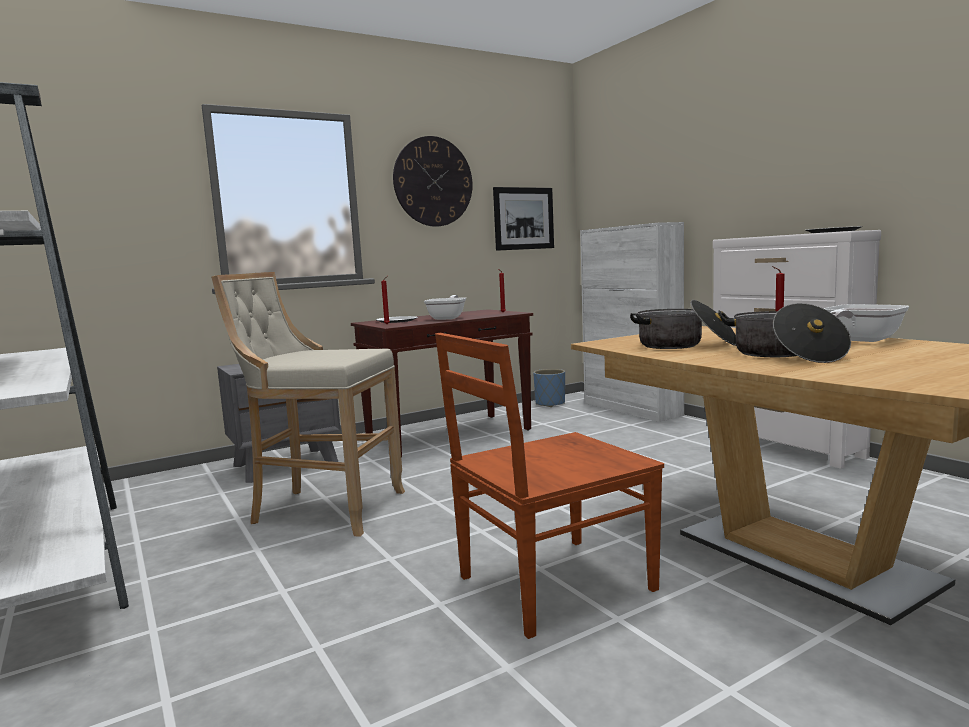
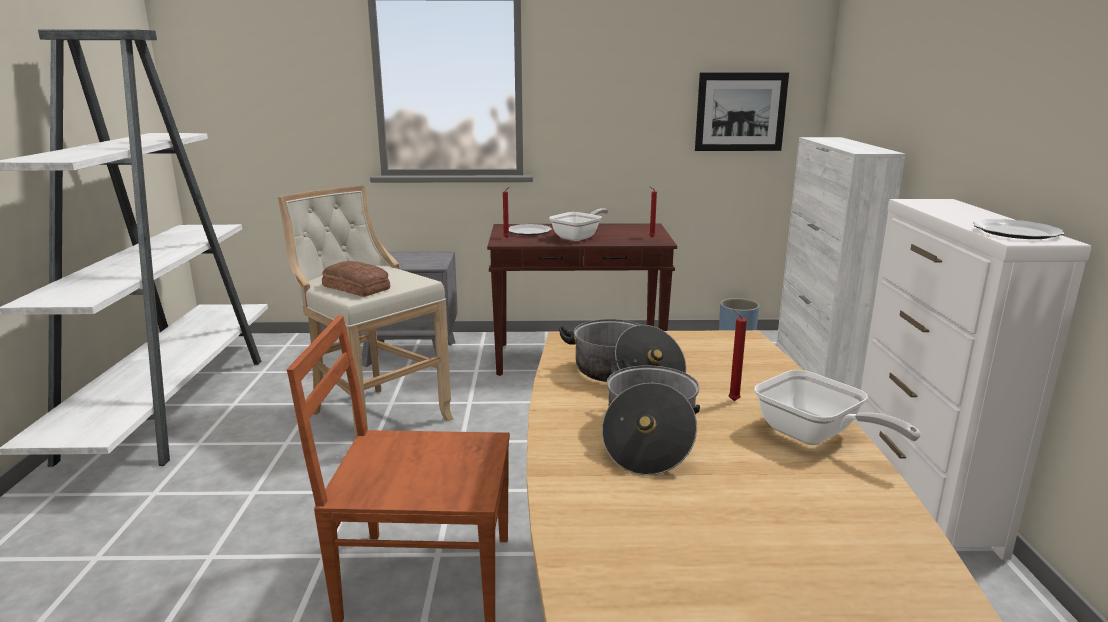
camera: 30 degrees right, 10 degrees up
wall clock [393,136,473,227] -> none
frying pan [824,304,909,342] -> frying pan turned 120 degrees counterclockwise [754,370,921,445]
none -> bread [322,261,390,297]

